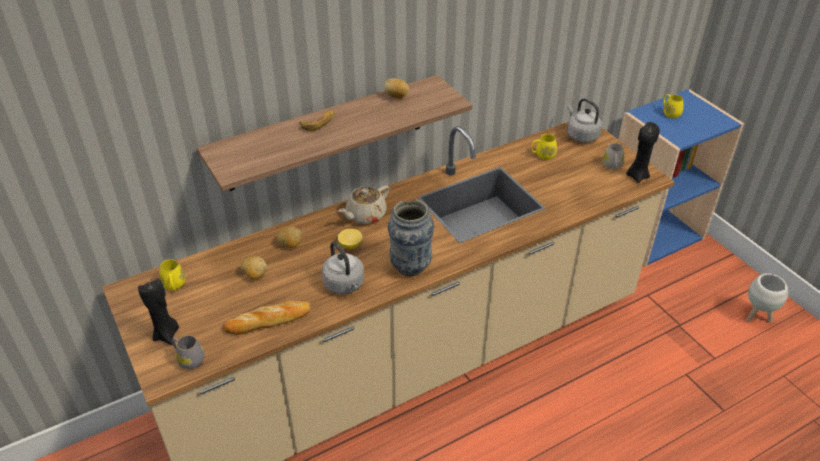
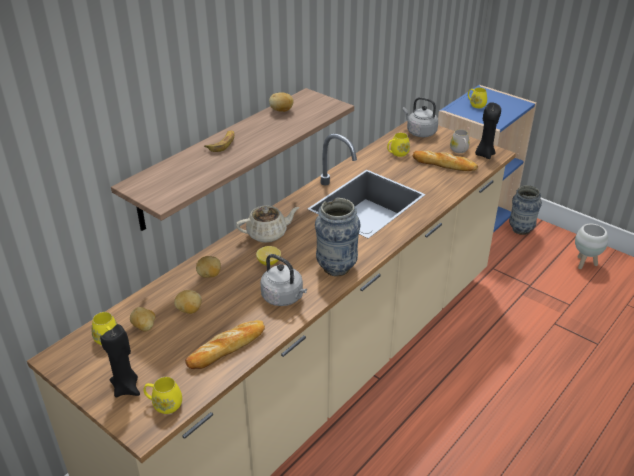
camera: 20 degrees left, 5 degrees down
grey mug [172,335,205,369] -> yellow mug [144,377,182,414]
beige teapot [338,185,389,224] -> beige teapot turned 135 degrees counterclockwise [236,205,299,243]
none -> potato [130,307,156,332]
none -> bread [413,150,478,171]
none -> vase [509,185,542,235]

